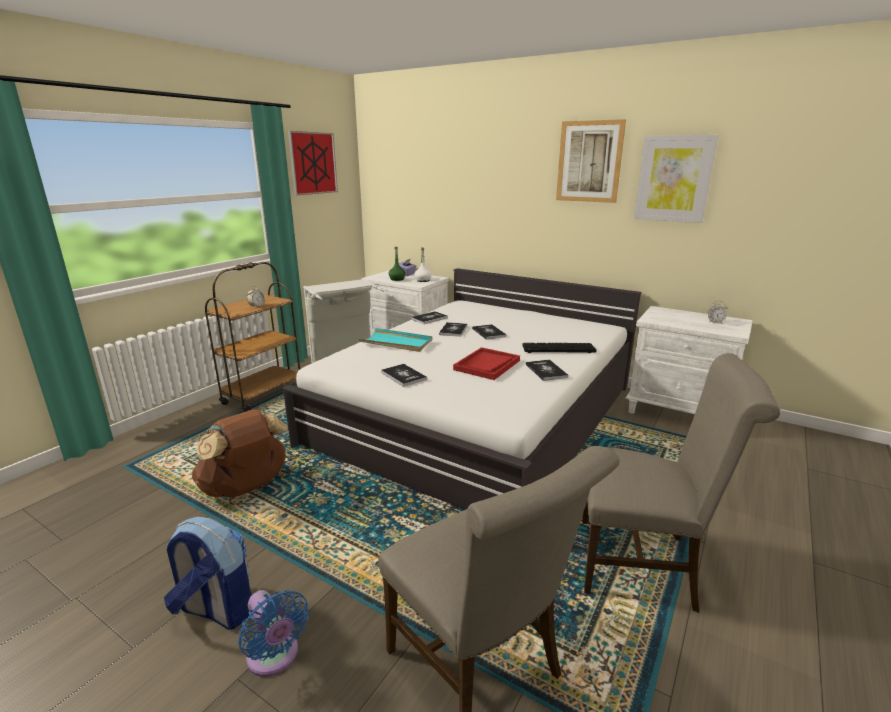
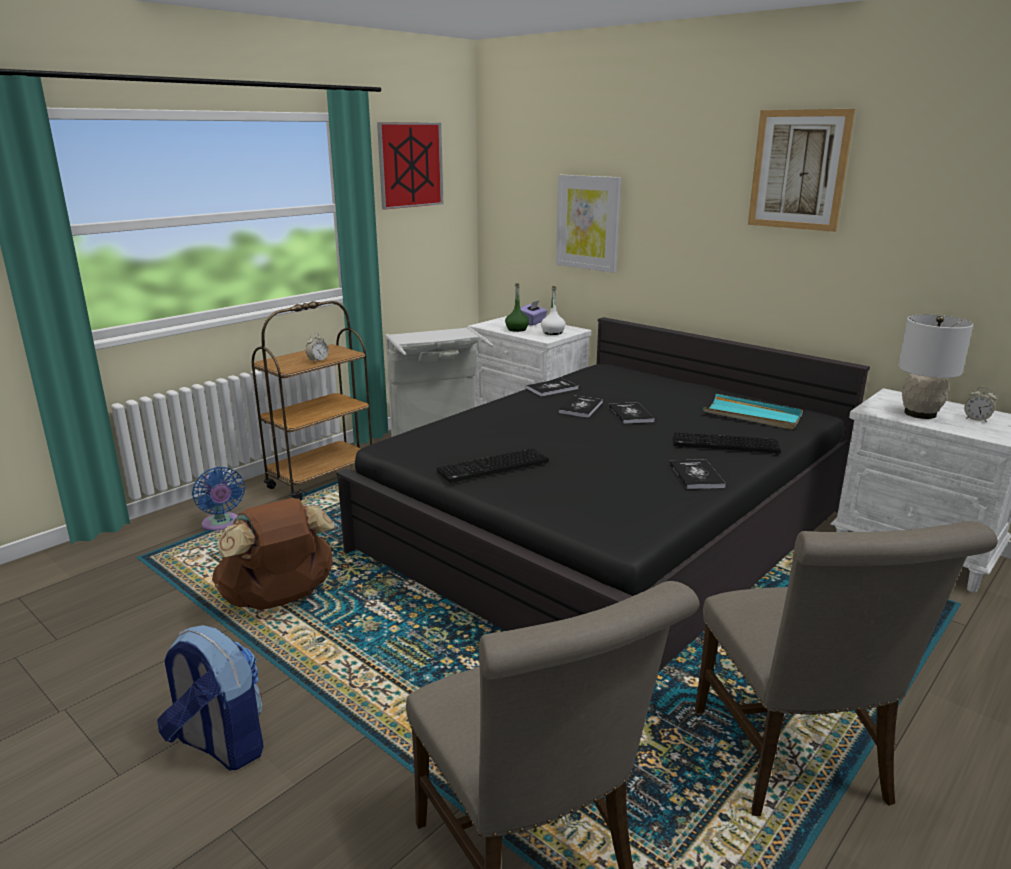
camera: 10 degrees right, 0 degrees up
blue fan [238,590,309,677] -> blue fan moved to [192,467,245,531]
white bed [282,268,642,510] -> black bed [336,317,870,672]
turquoise tray [359,328,433,352] -> turquoise tray moved to [703,394,803,430]
book [381,364,427,387] -> keyboard [437,448,549,483]
red tray [453,347,520,380] -> none
beige chair [582,353,780,613] -> beige chair turned 60 degrees clockwise [695,521,998,816]
picture [634,135,718,223] -> picture moved to [556,175,621,273]
none -> white table lamp [898,314,973,419]

